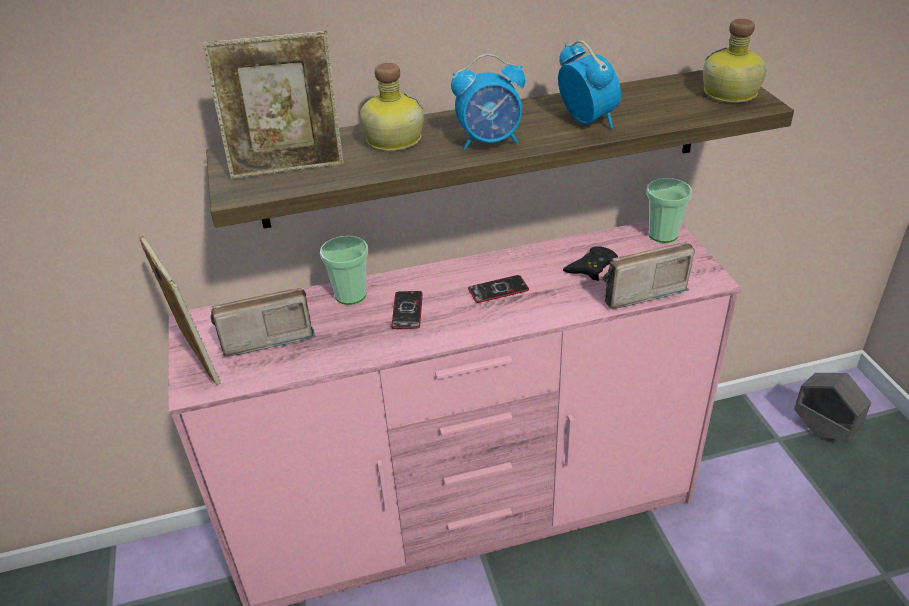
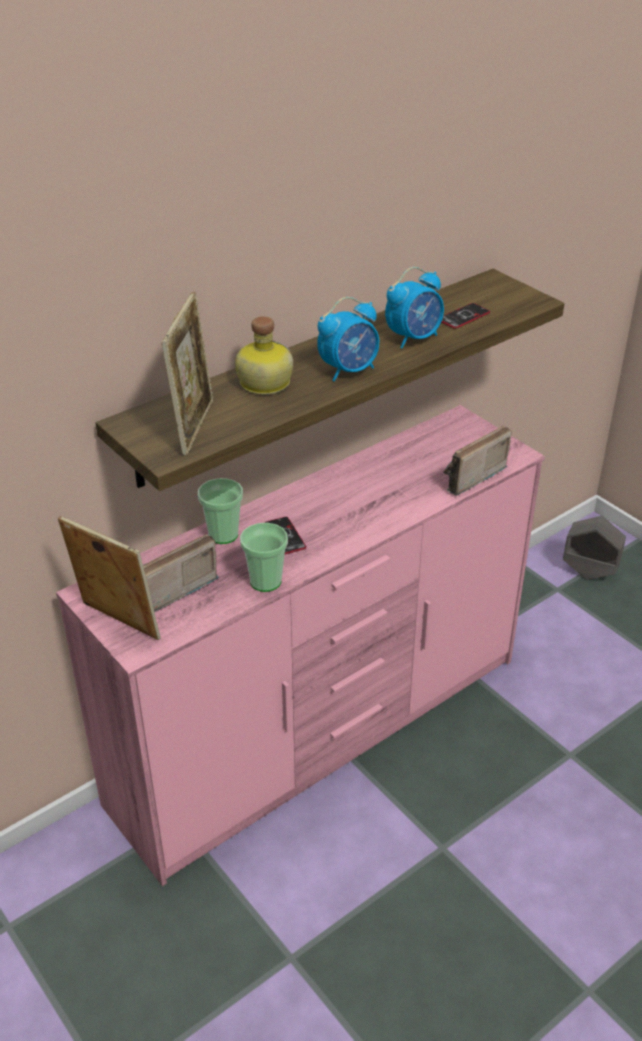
camera: 25 degrees left, 0 degrees up
picture frame [202,31,344,179] -> picture frame turned 45 degrees counterclockwise [161,292,213,456]
phone [468,275,529,303] -> phone moved to [442,303,490,329]
alarm clock [558,40,621,129] -> alarm clock turned 105 degrees clockwise [385,267,444,348]
black game controller [563,246,618,281] -> none
cup [646,178,692,243] -> cup moved to [240,523,288,592]
bottle [703,19,766,103] -> none

